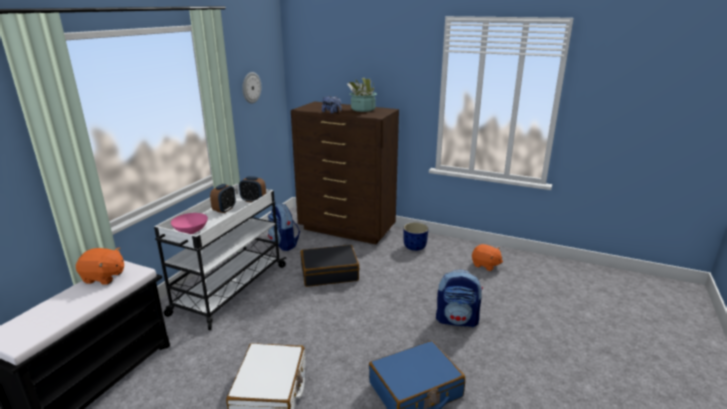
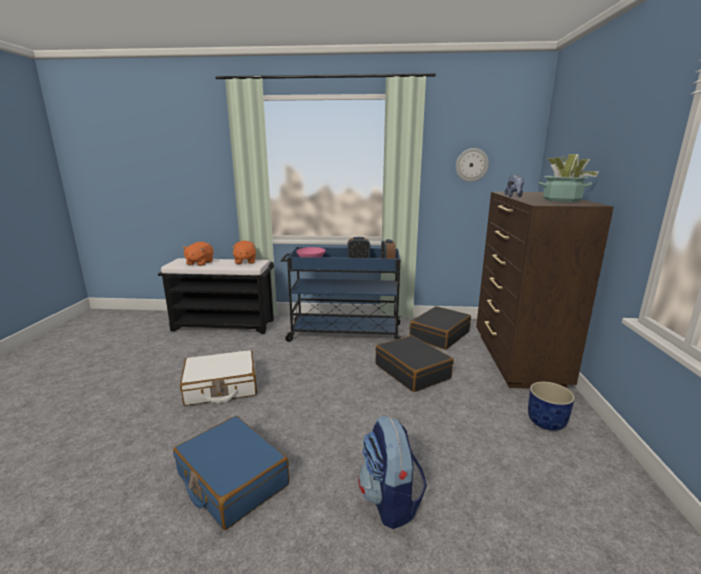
camera: 70 degrees right, 5 degrees down
white cart [154,184,287,330] -> blue cart [281,247,405,342]
backpack [268,203,300,251] -> black suitcase [410,306,471,350]
orange plush toy [472,244,503,271] -> orange plush toy moved to [182,242,214,266]

